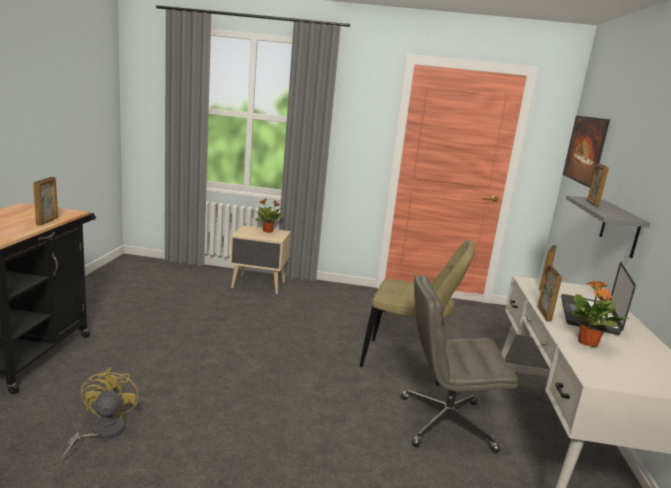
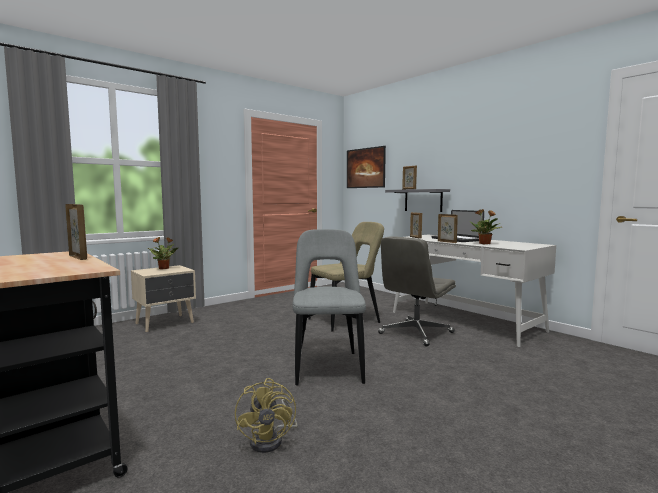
camera: 45 degrees left, 10 degrees down
yellow fan [61,368,139,462] -> yellow fan turned 135 degrees counterclockwise [235,378,298,453]
none -> grey chair [292,229,366,385]

